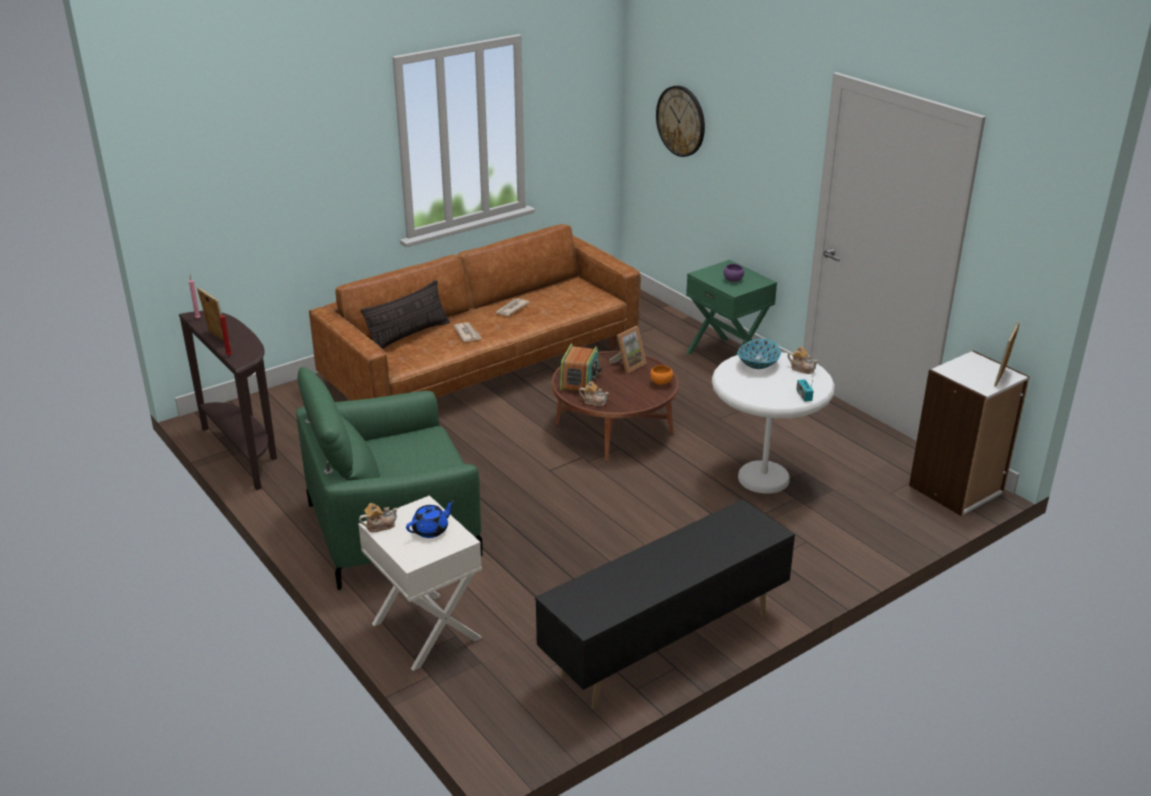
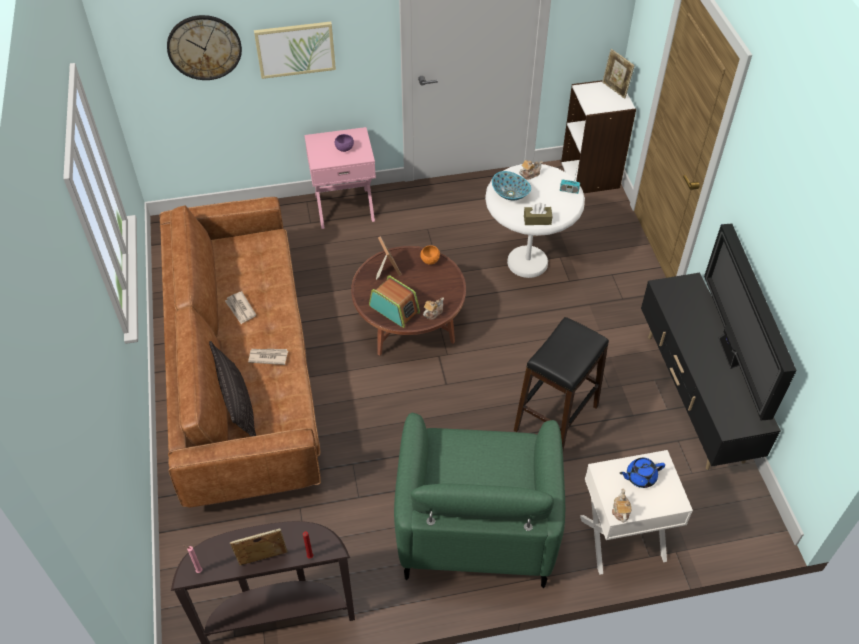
camera: 65 degrees left, 20 degrees up
blue teapot [406,501,454,538] -> blue teapot turned 90 degrees counterclockwise [619,458,665,488]
green nightstand [686,260,777,356] -> pink nightstand [304,127,376,229]
none -> picture [254,22,336,79]
none -> black stool [514,317,609,450]
none -> brown tissue box [524,203,553,225]
none -> television [704,223,797,421]

